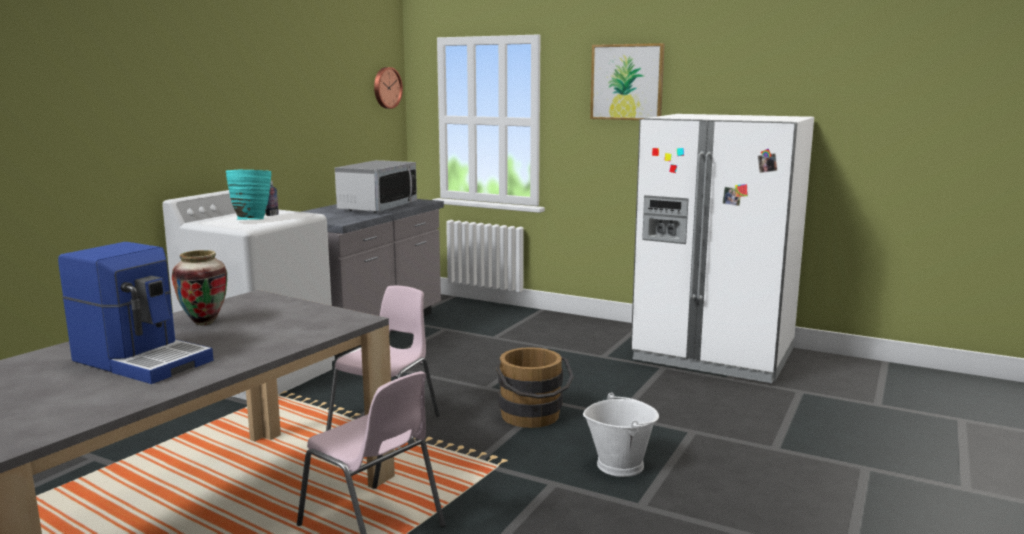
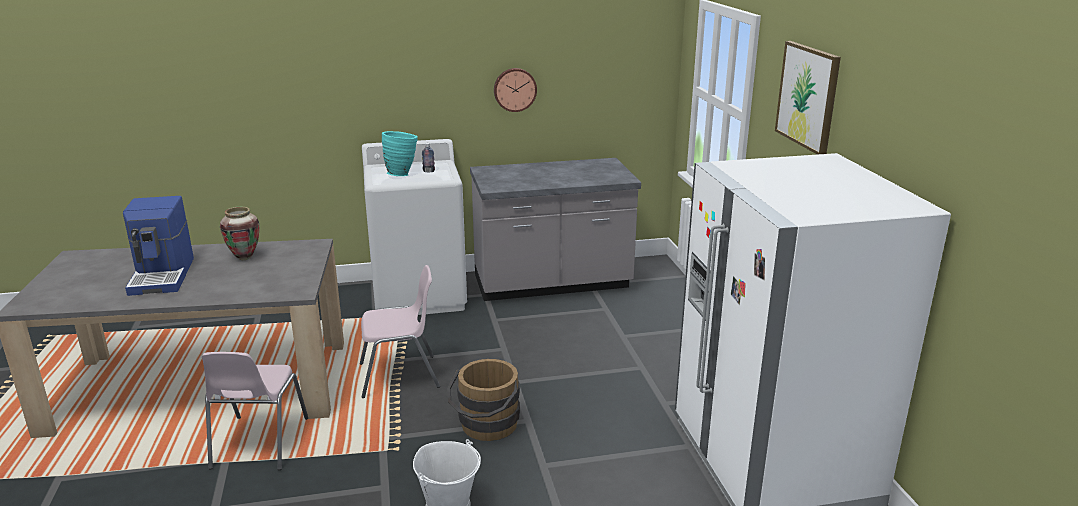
camera: 50 degrees right, 10 degrees up
microwave [335,160,417,213] -> none
wall clock [374,67,403,109] -> wall clock moved to [494,68,537,112]

